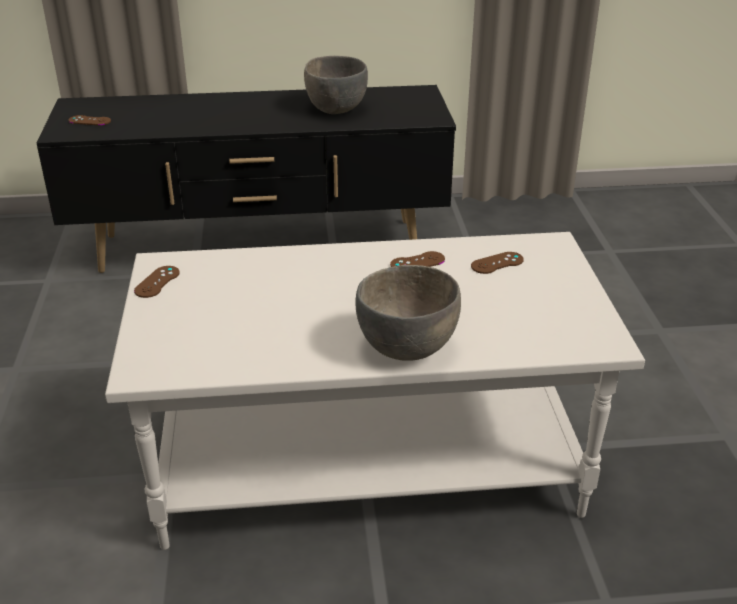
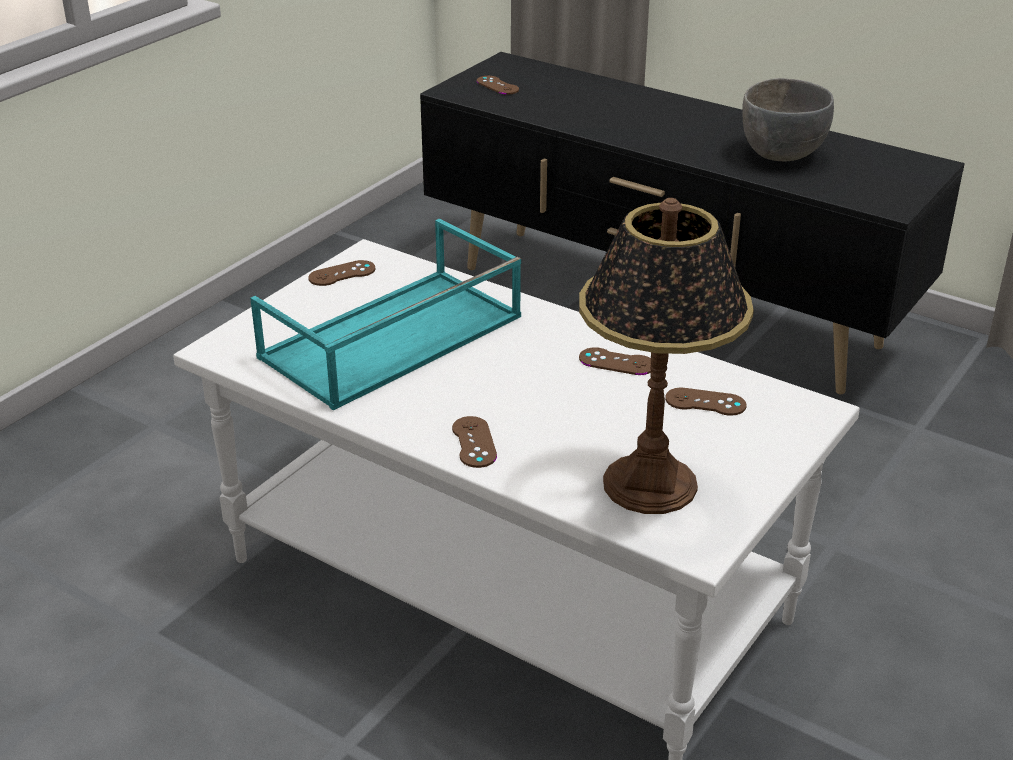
camera: 40 degrees right, 0 degrees up
grey bowl [355,265,461,361] -> brown game controller [452,416,497,468]
none -> turquoise tray [250,219,521,411]
none -> table lamp [579,198,754,514]

